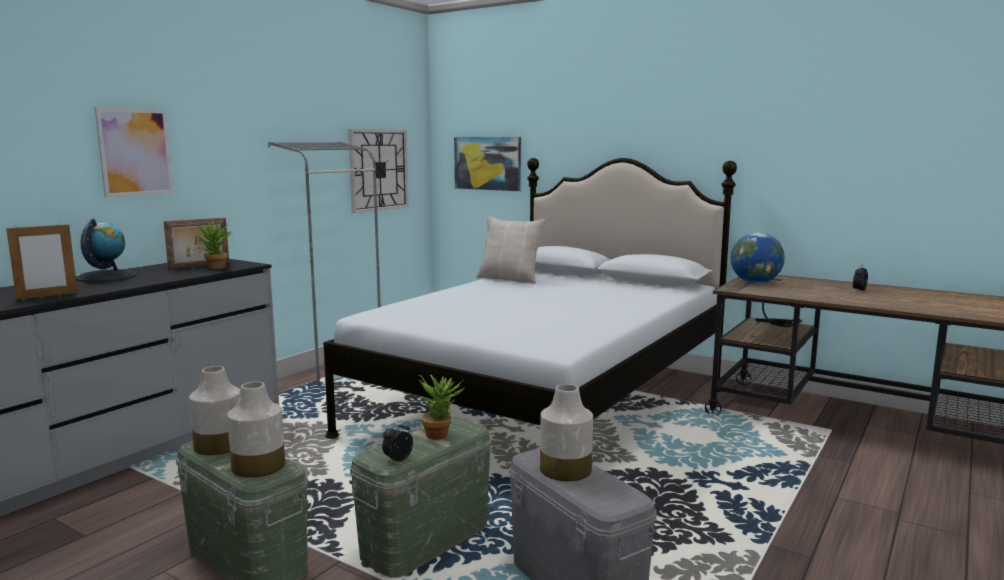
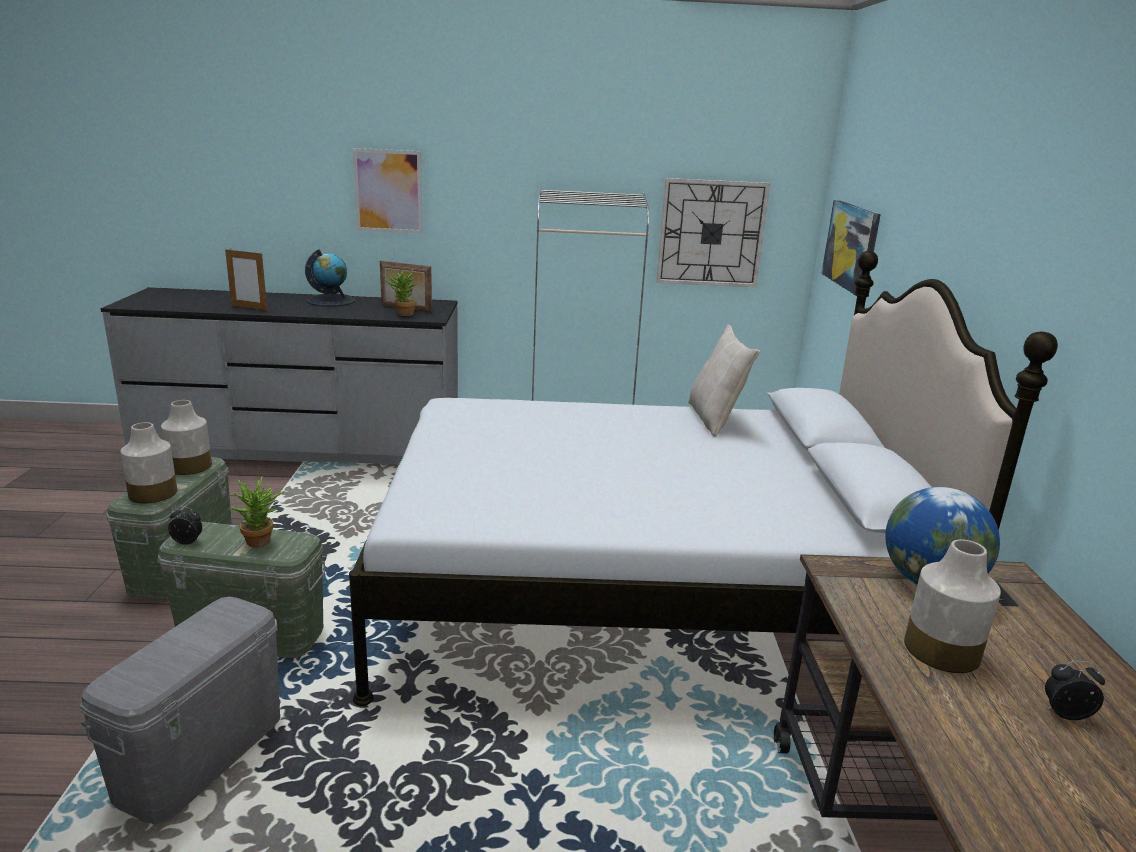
camera: 55 degrees right, 10 degrees up
beige vase [540,384,593,481] -> beige vase moved to [904,539,1001,673]

